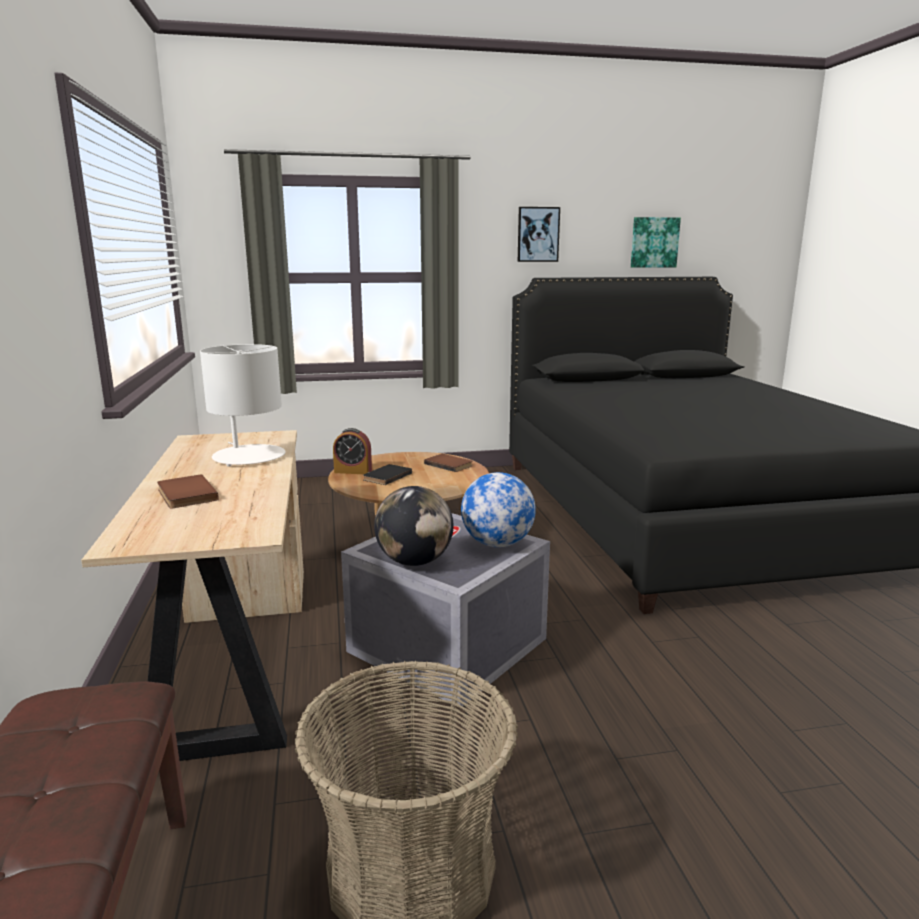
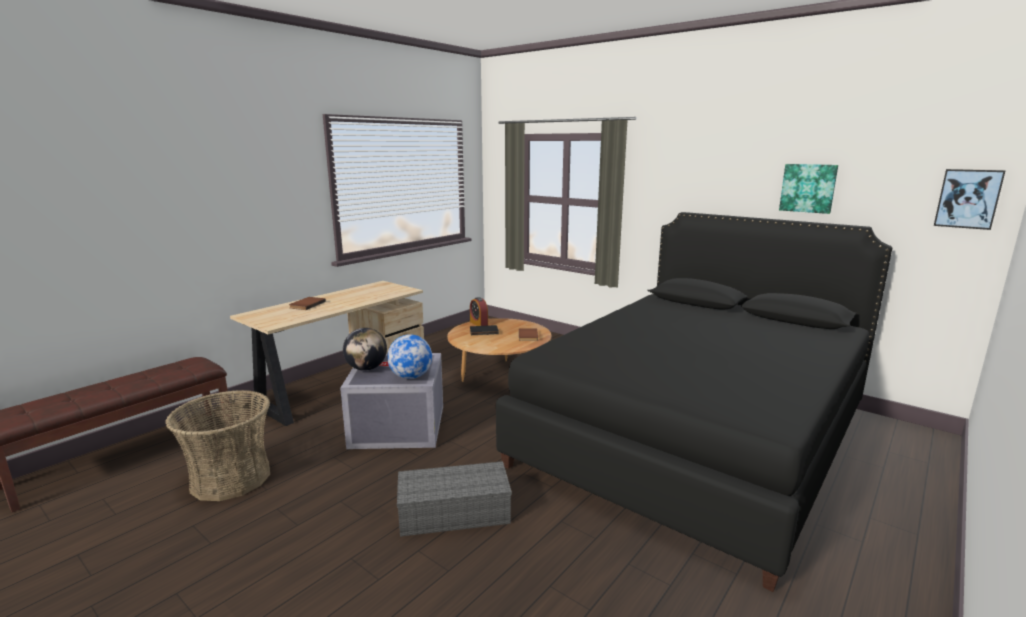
camera: 50 degrees right, 0 degrees up
white table lamp [200,344,286,467] -> none
picture [518,207,560,262] -> picture moved to [934,169,1006,230]
none -> grey storage box [397,461,512,537]

